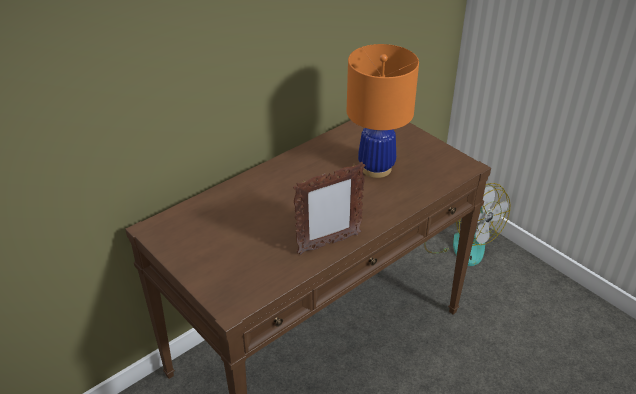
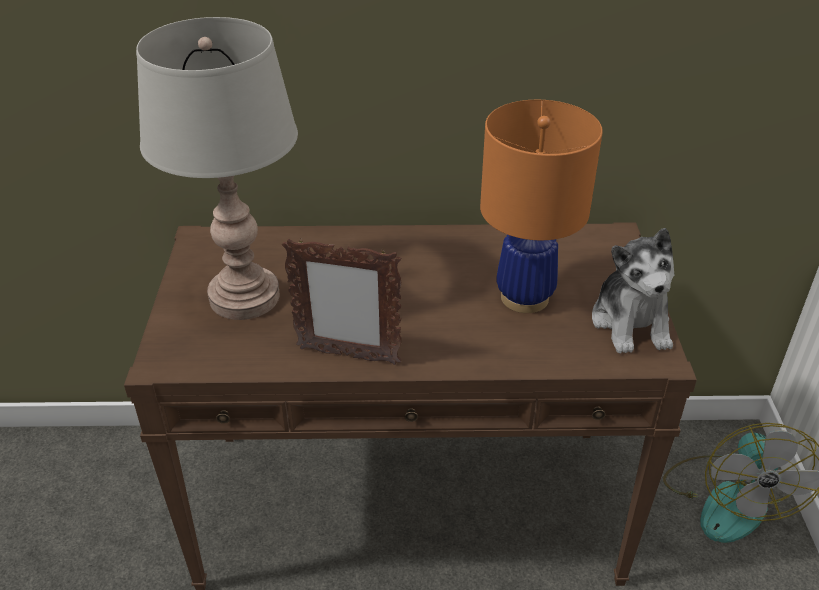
camera: 40 degrees right, 0 degrees up
none -> grey table lamp [136,17,298,320]
none -> plush toy [592,228,674,354]

